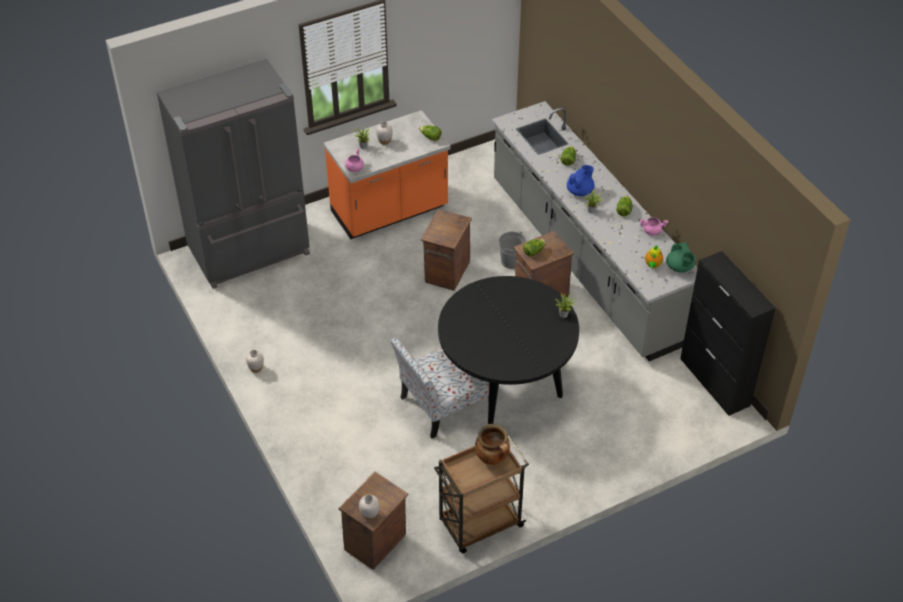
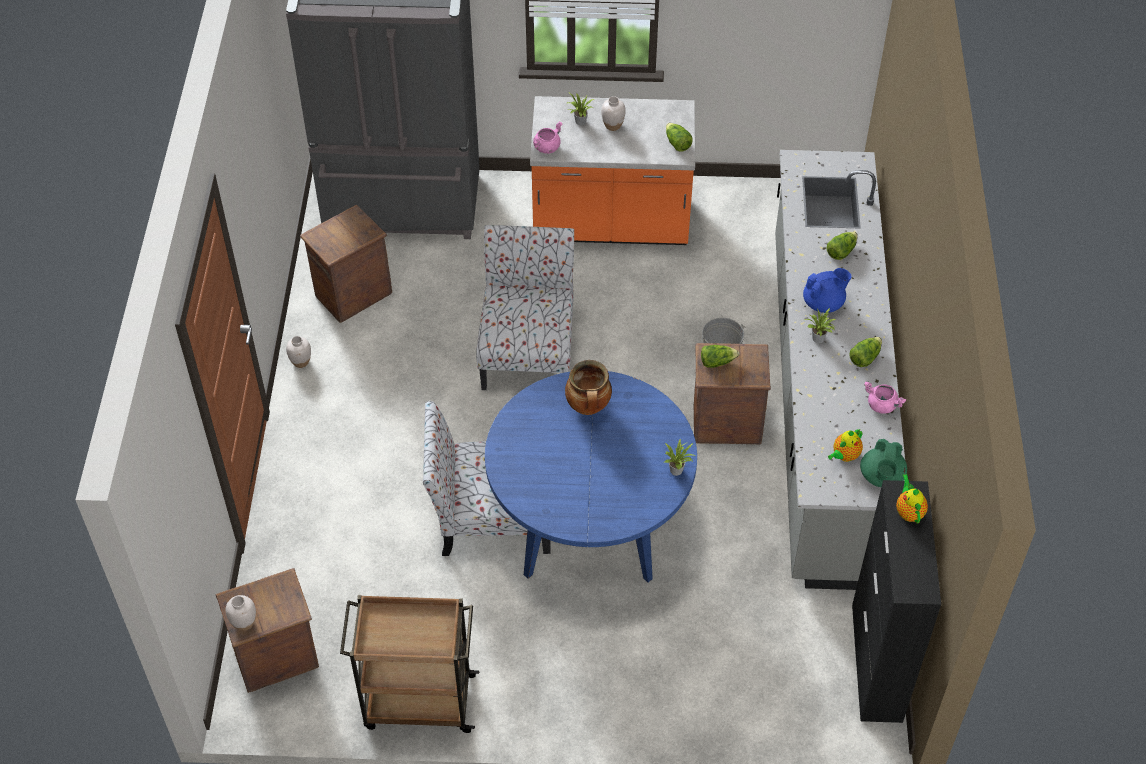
camera: 30 degrees right, 5 degrees up
crate [420,209,472,291] -> crate moved to [300,205,392,323]
black dining table [438,276,579,424] -> blue dining table [485,371,697,582]
cooking pot [475,424,510,465] -> cooking pot moved to [565,360,612,415]
none -> chair [476,225,574,390]
none -> teapot [896,474,928,524]

